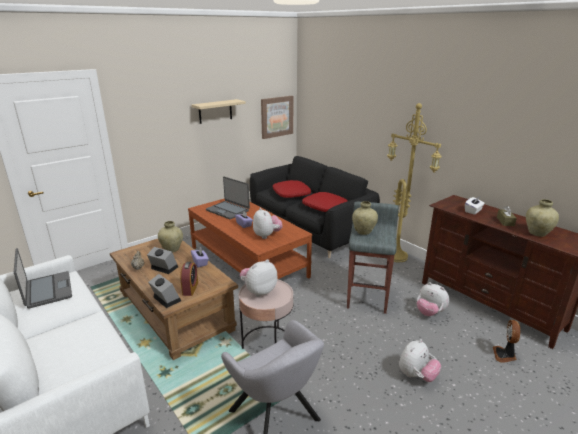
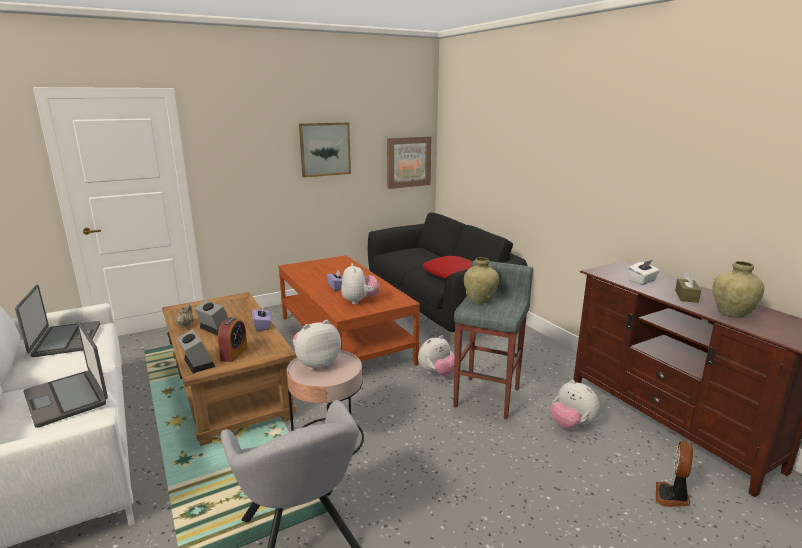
camera: 10 degrees right, 5 degrees down
beige vase [158,221,183,253] -> none
beige shelf [191,99,246,124] -> picture [299,122,351,177]
laptop [206,177,250,219] -> laptop moved to [23,321,108,428]
red pillow [273,180,311,198] -> none
yellow floor lamp [386,103,441,262] -> none
plush toy [399,339,441,382] -> plush toy moved to [418,335,454,377]

